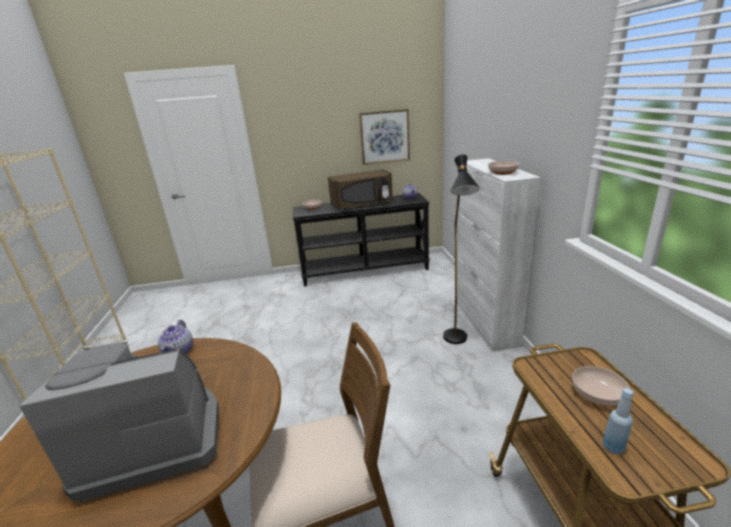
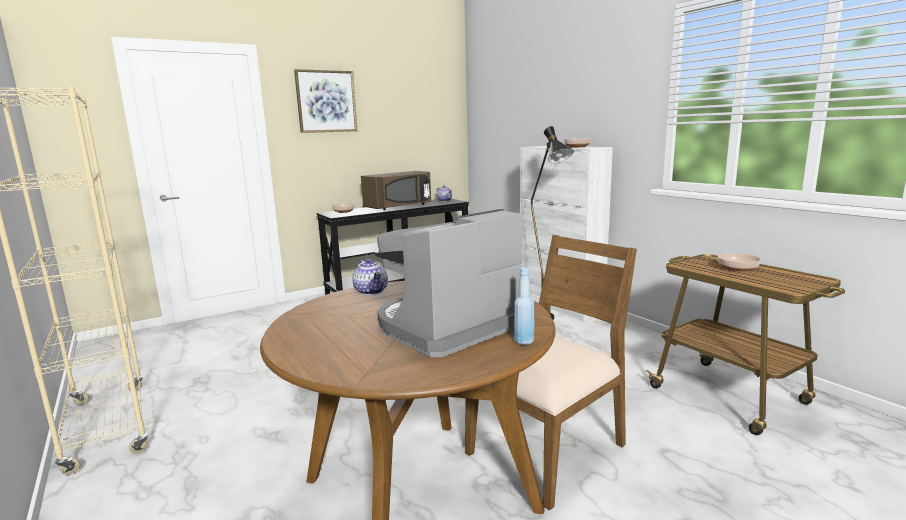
camera: 25 degrees left, 10 degrees down
picture [359,109,410,165] -> picture moved to [294,69,357,133]
blue bottle [603,388,634,454] -> blue bottle moved to [514,267,534,345]

